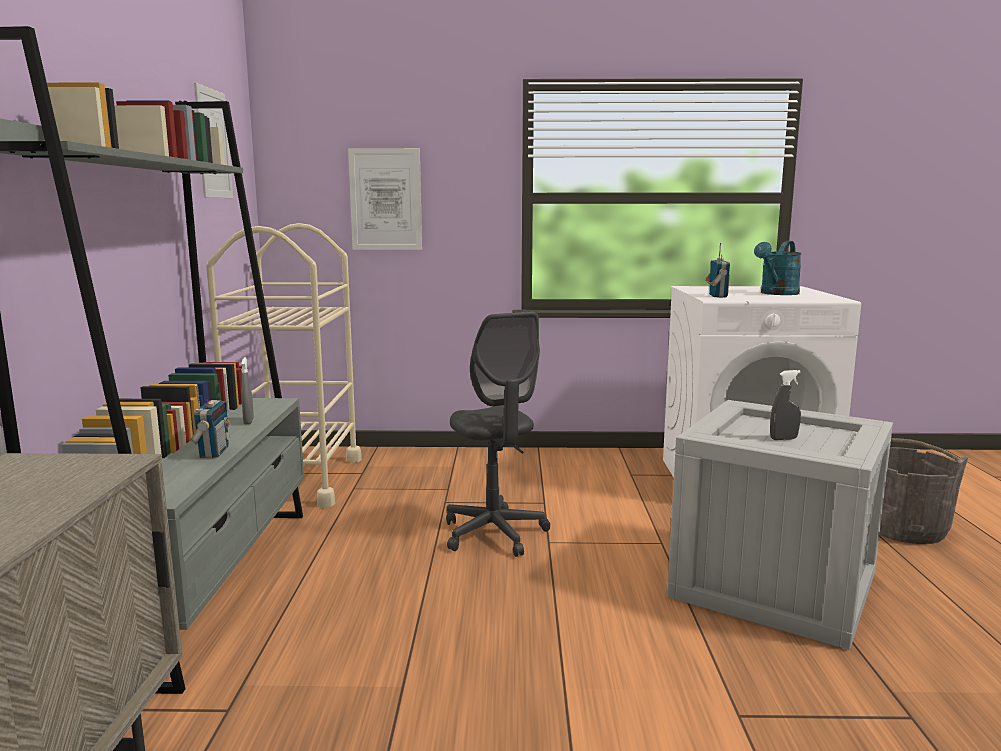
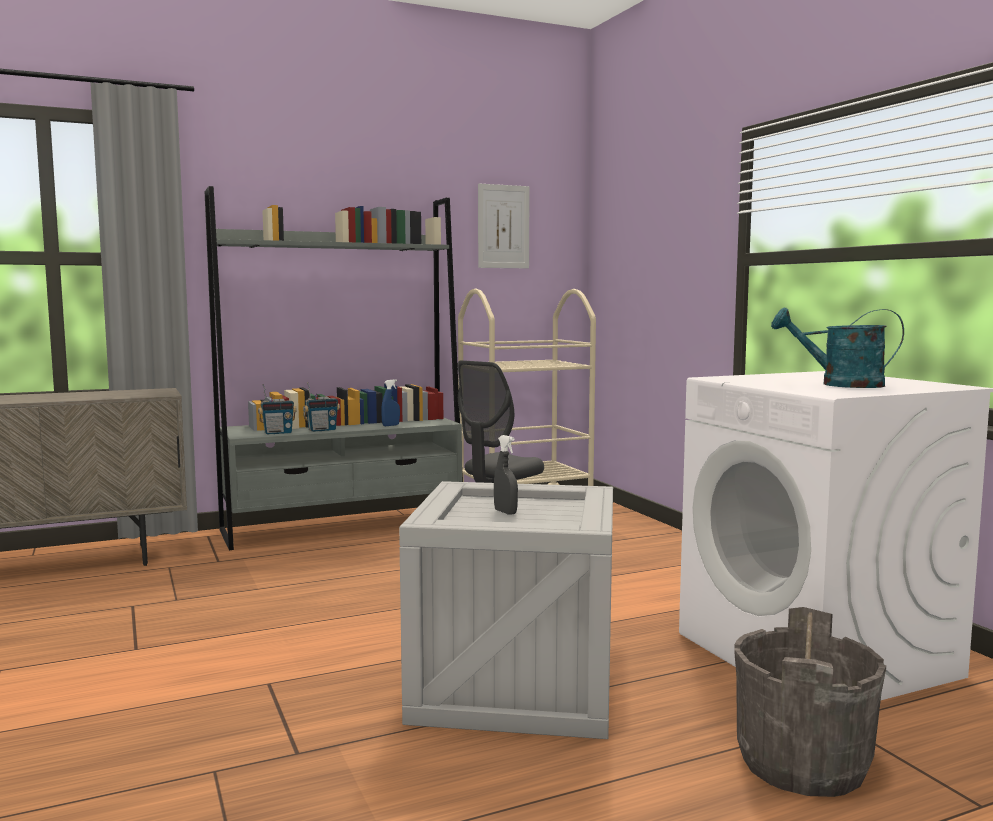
camera: 65 degrees right, 5 degrees down
grey spray bottle [241,357,254,424] -> blue spray bottle [381,379,400,426]
picture [348,148,422,250] -> none
radio [705,242,730,298] -> radio moved to [258,384,297,434]

